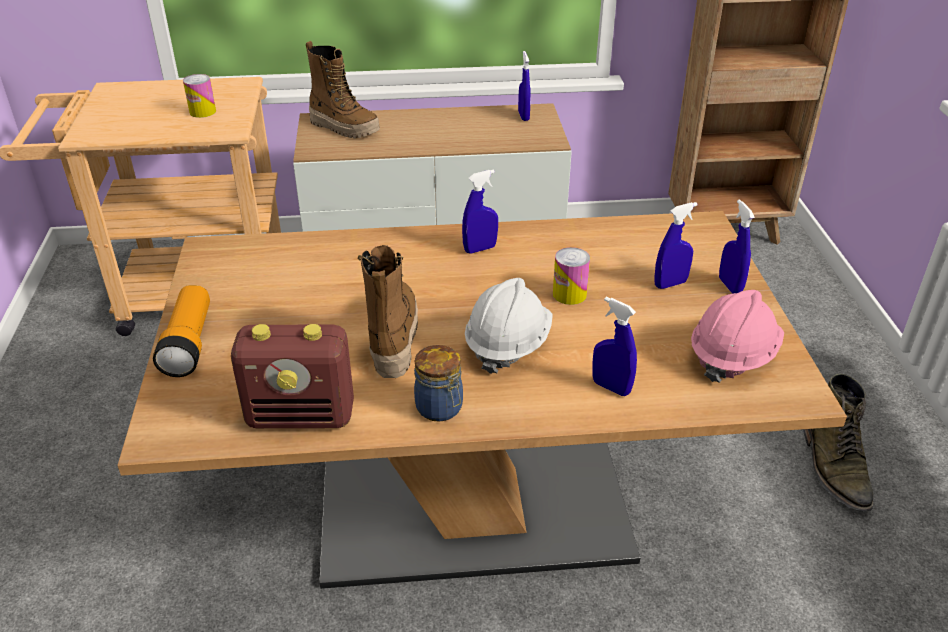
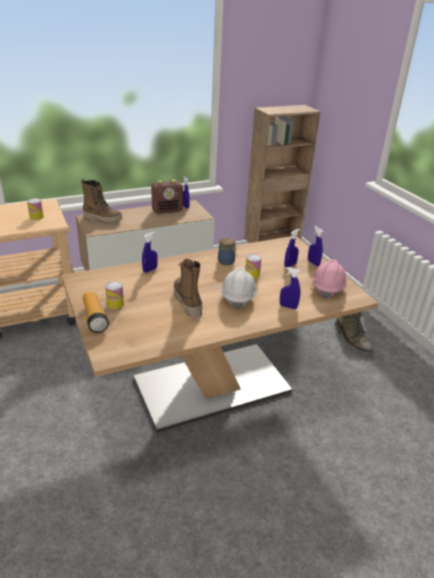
camera: 20 degrees left, 5 degrees down
radio [231,324,354,428] -> radio moved to [151,180,183,214]
jar [414,345,463,422] -> jar moved to [218,238,237,265]
blue spray bottle [462,169,498,253] -> blue spray bottle moved to [142,232,158,273]
none -> can [105,281,124,309]

